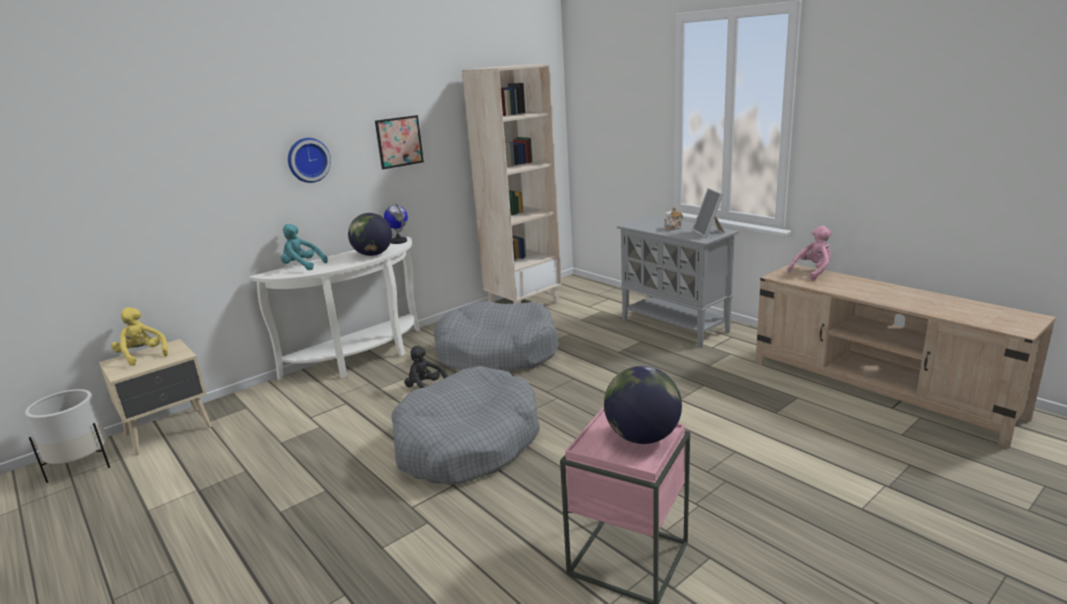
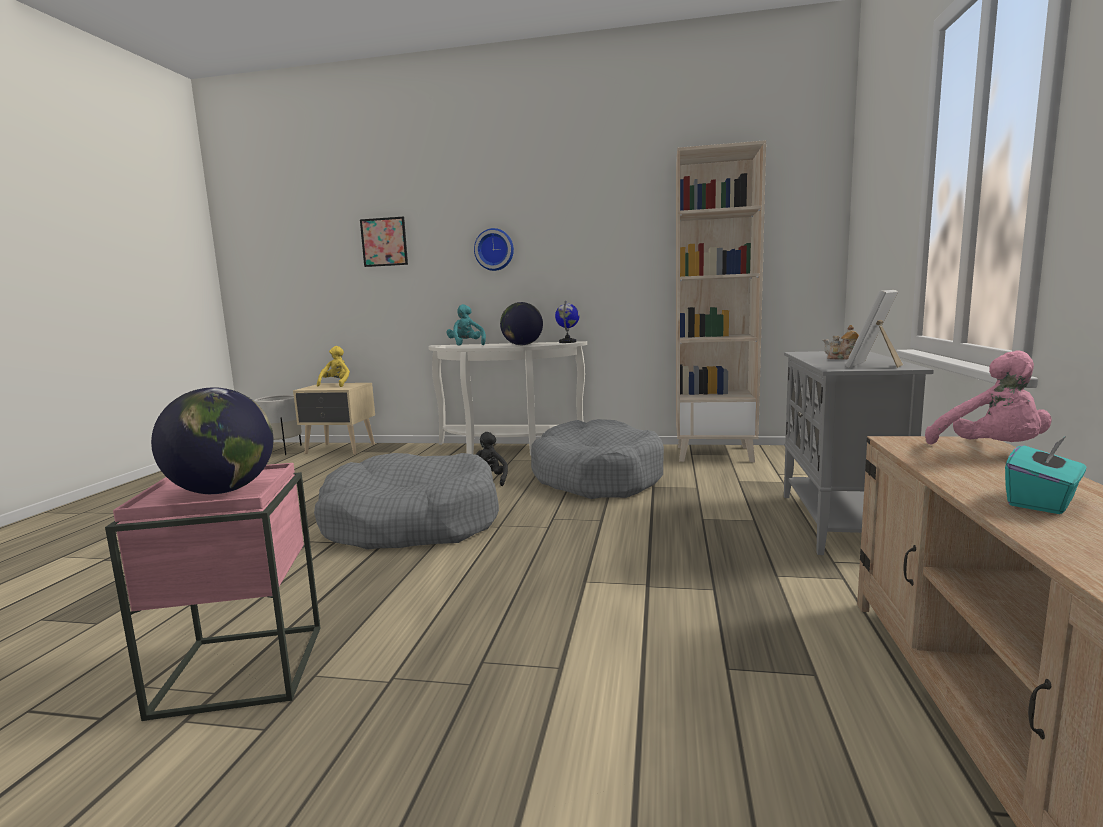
camera: 50 degrees right, 10 degrees down
picture [375,115,424,169] -> picture moved to [360,217,408,267]
pink plush toy [787,226,832,281] -> pink plush toy turned 60 degrees clockwise [925,351,1052,444]
none -> turquoise tissue box [1005,436,1086,514]

